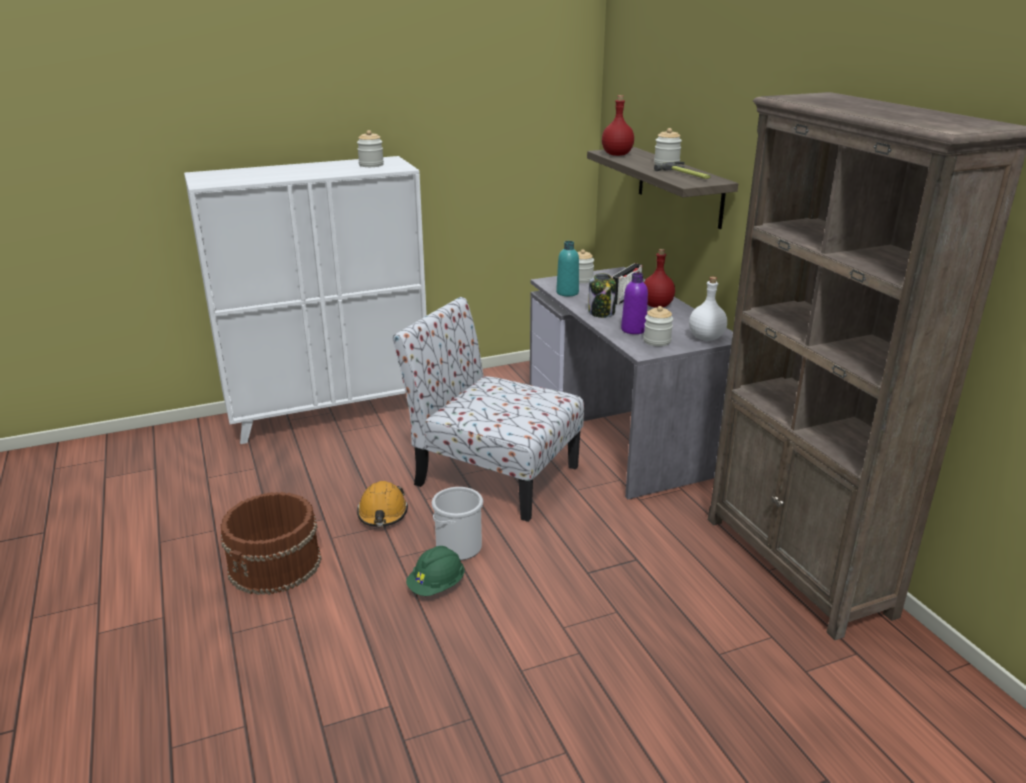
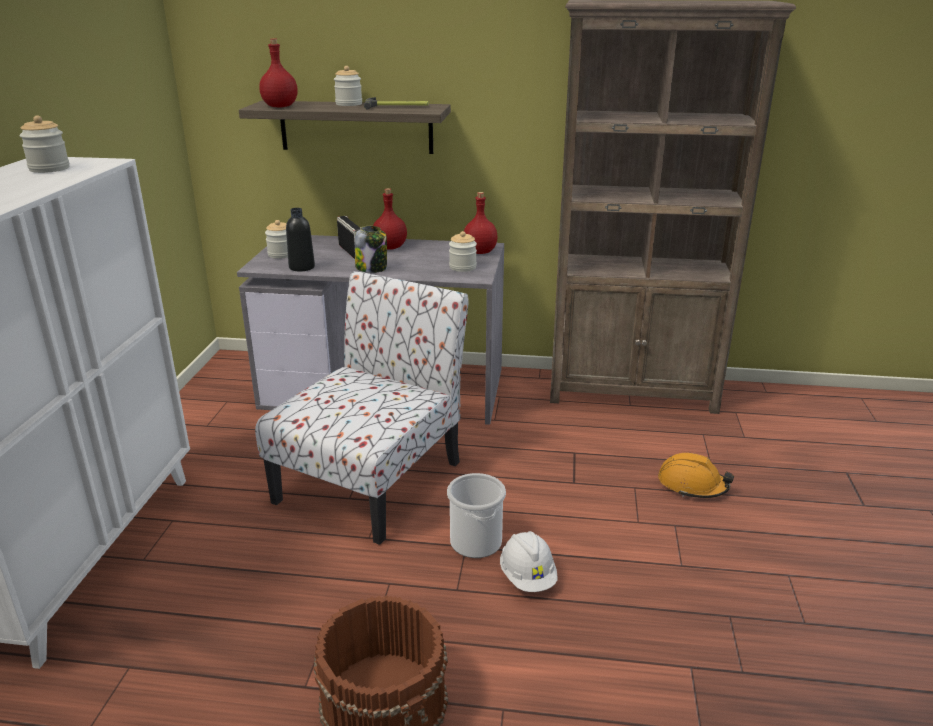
camera: 60 degrees left, 0 degrees up
orange hard hat [357,481,408,527] -> orange hard hat moved to [658,453,734,498]
chair [393,297,584,522] -> chair turned 150 degrees clockwise [255,271,469,545]
green hard hat [406,546,465,596] -> white hard hat [500,531,558,592]
turquoise bottle [556,241,579,296] -> black bottle [286,208,315,272]
purple bottle [621,273,648,334] -> none
white bottle [689,277,727,341] -> red bottle [464,192,498,254]

